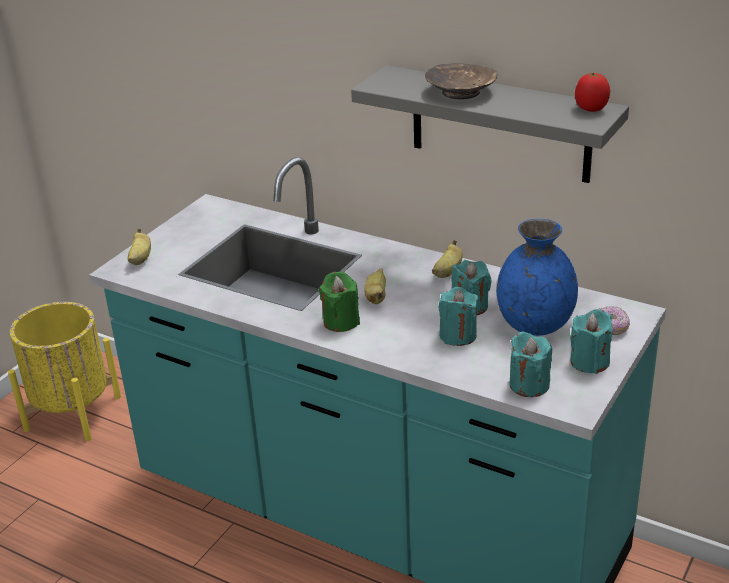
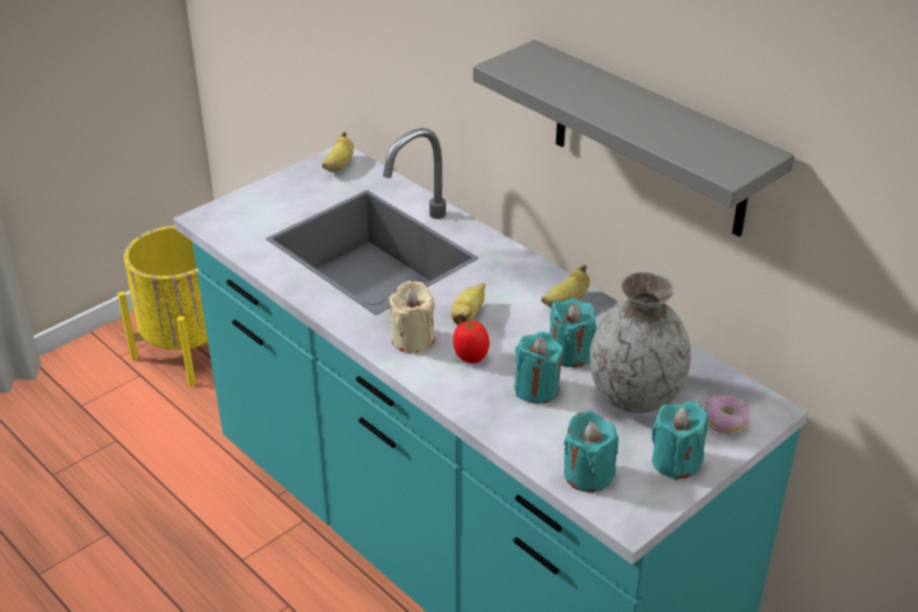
camera: 15 degrees right, 5 degrees up
banana [128,228,151,265] -> banana moved to [322,132,354,172]
green candle [319,272,360,332] -> beige candle [389,281,435,353]
brown bowl [425,63,498,99] -> none
blue vase [497,219,578,336] -> grey vase [590,271,691,413]
tomato [575,73,610,112] -> tomato moved to [453,321,489,363]

